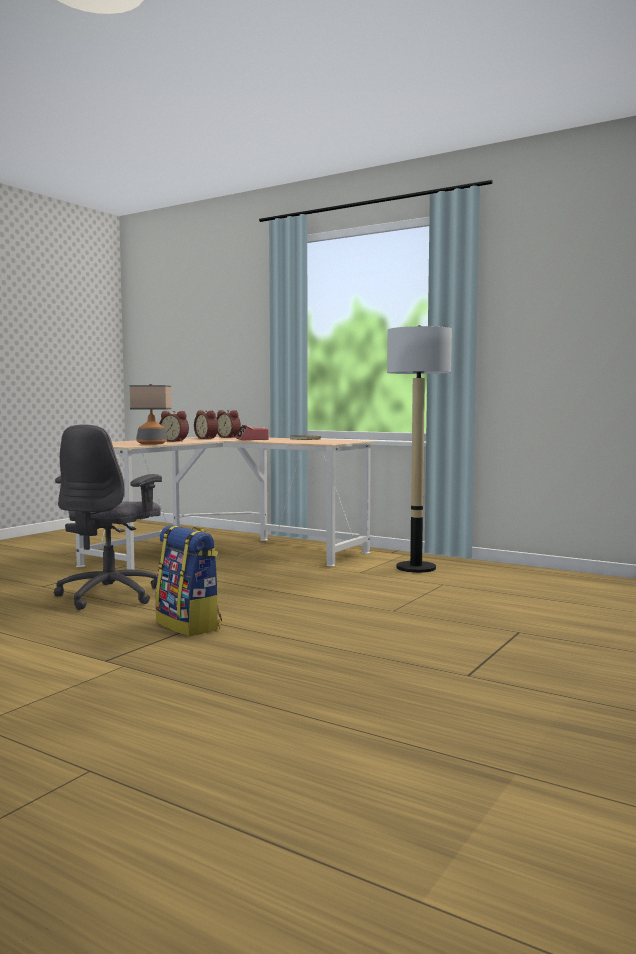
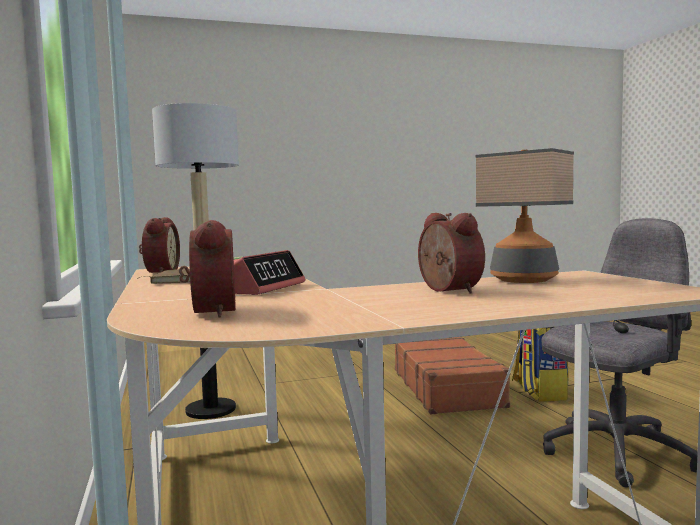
camera: 140 degrees left, 0 degrees up
alarm clock [194,410,218,439] -> alarm clock moved to [139,217,180,273]
none -> brown suitcase [395,337,510,414]

